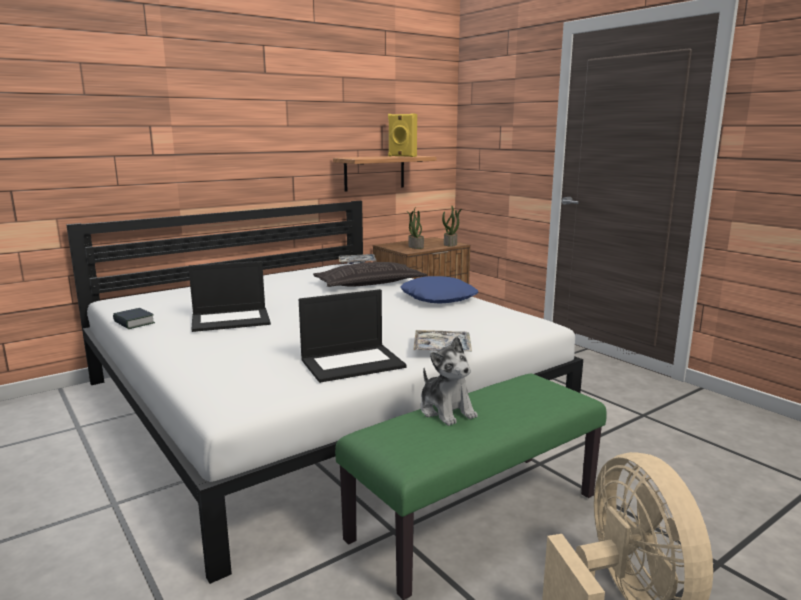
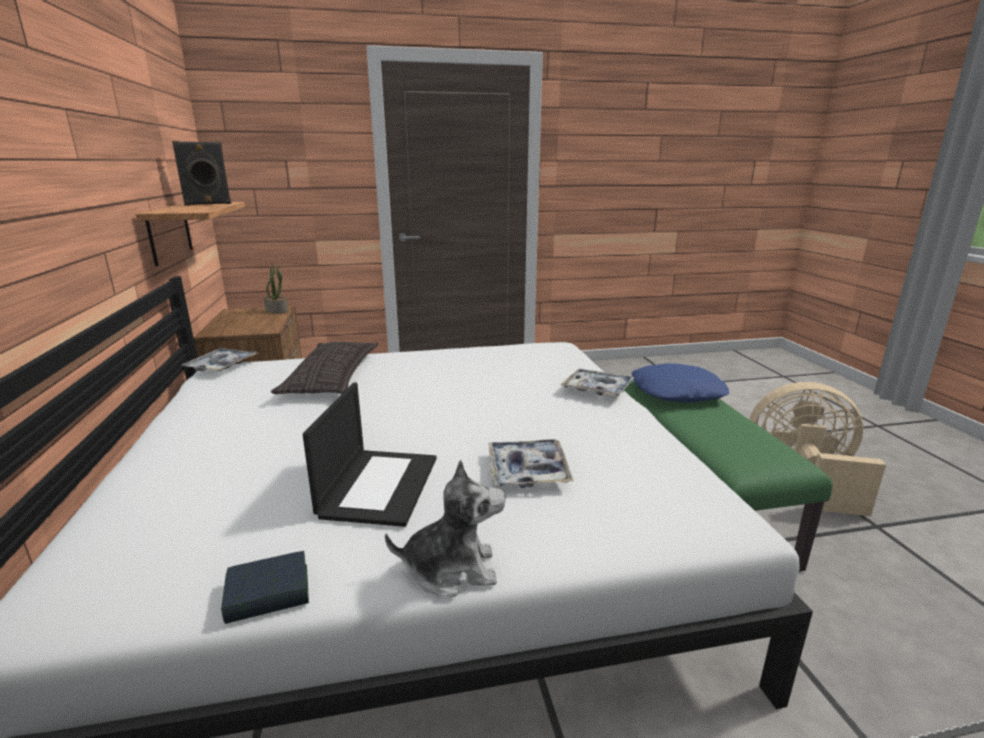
camera: 65 degrees left, 5 degrees up
laptop [299,289,407,383] -> none
yellow speaker [388,114,417,157] -> black speaker [172,141,231,206]
blue pillow [400,276,478,304] -> blue pillow moved to [632,363,729,402]
potted plant [407,208,424,249] -> none
plush toy [420,337,478,426] -> plush toy moved to [385,460,506,597]
none -> tray [488,439,574,488]

